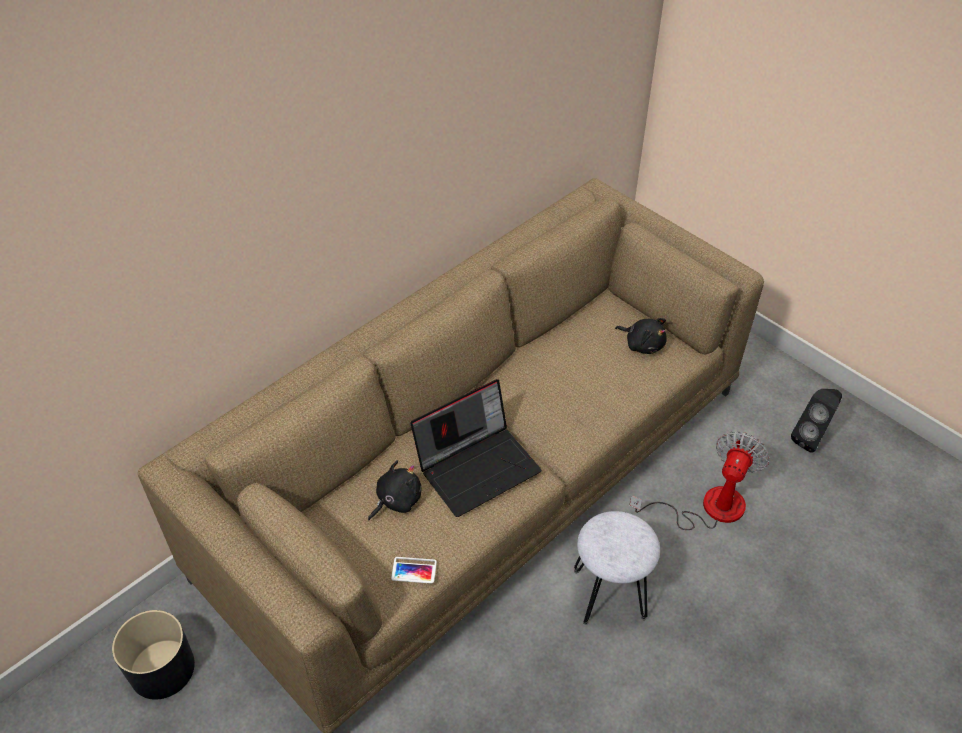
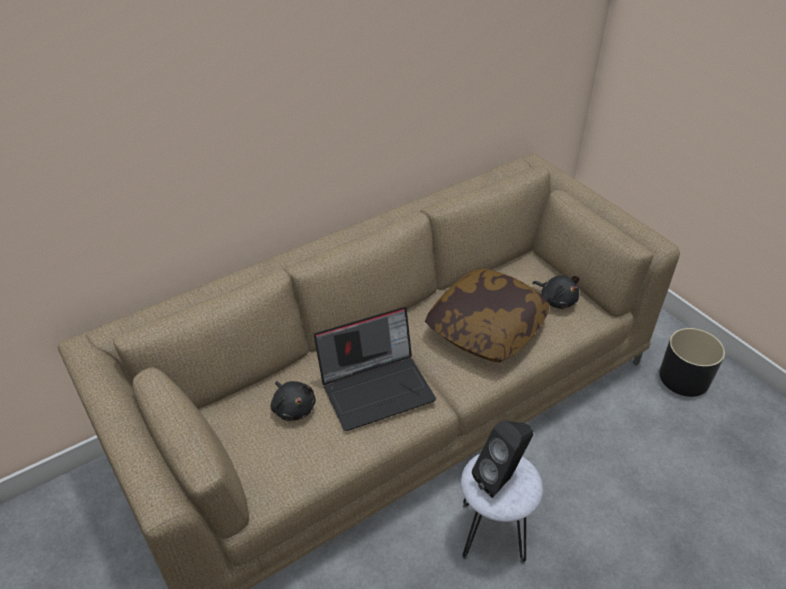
camera: 10 degrees right, 5 degrees down
black planter [112,610,195,700] -> black planter moved to [659,328,725,397]
black plush toy [368,460,421,521] -> black plush toy turned 90 degrees clockwise [271,381,316,421]
phone [391,557,437,584] -> none
fan [630,431,769,530] -> none
black speaker [791,389,842,453] -> black speaker moved to [472,421,533,498]
none -> pillow [425,268,550,363]

